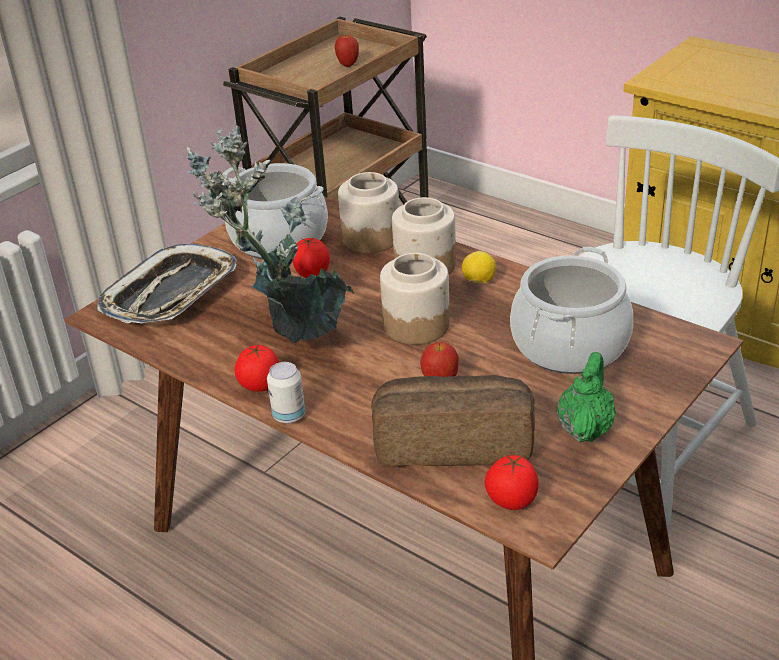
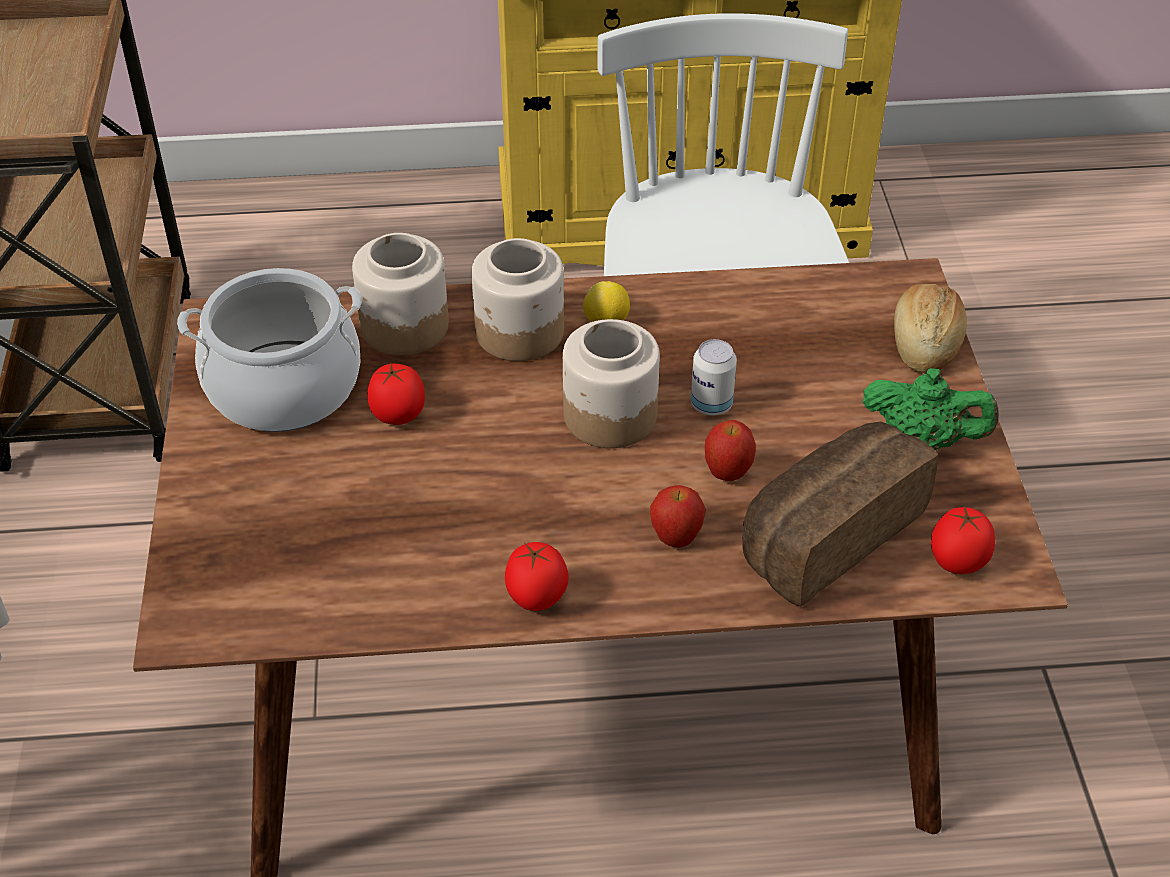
camera: 45 degrees left, 10 degrees up
tray [97,244,237,324] -> none
potted plant [187,125,354,343] -> none
can [267,362,305,423] -> can moved to [691,339,737,415]
apple [335,33,359,67] -> apple moved to [650,485,705,547]
cooking pot [510,247,633,374] -> none
green teapot [556,352,616,442] -> green teapot turned 135 degrees clockwise [863,368,999,450]
none -> bread [894,284,967,374]

